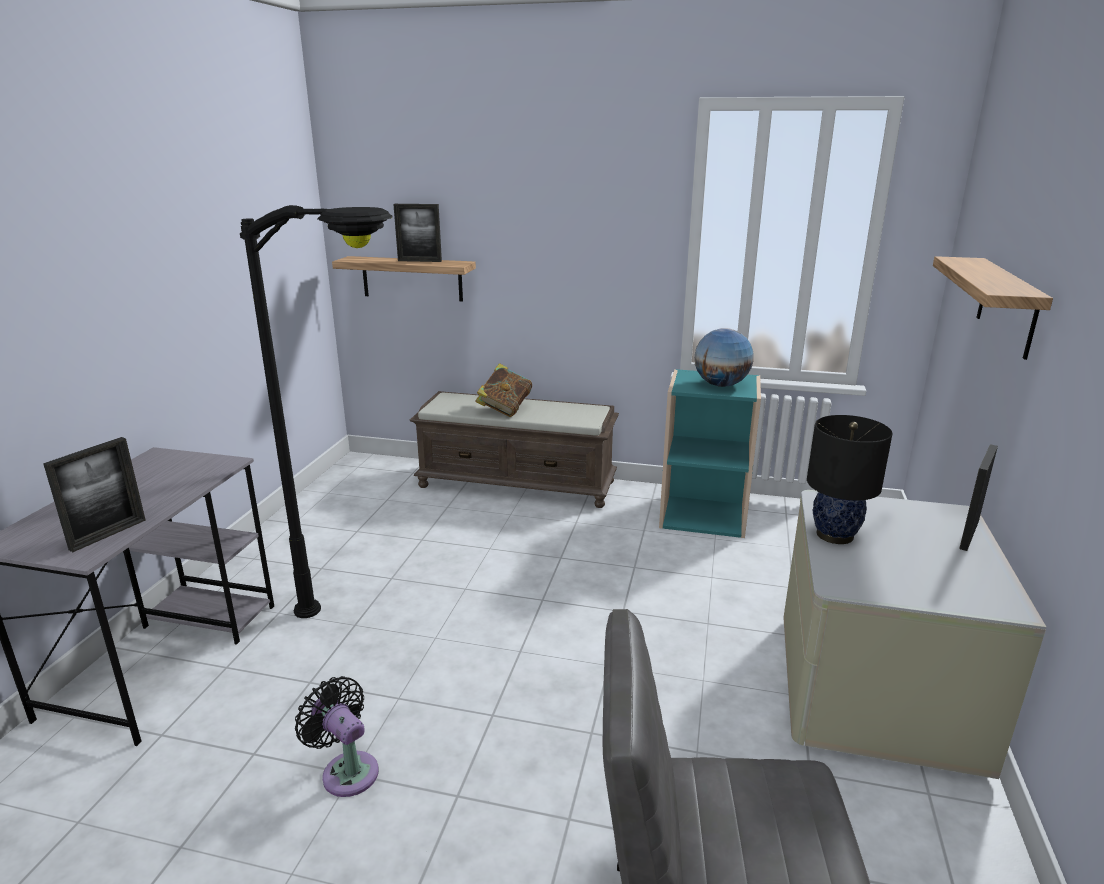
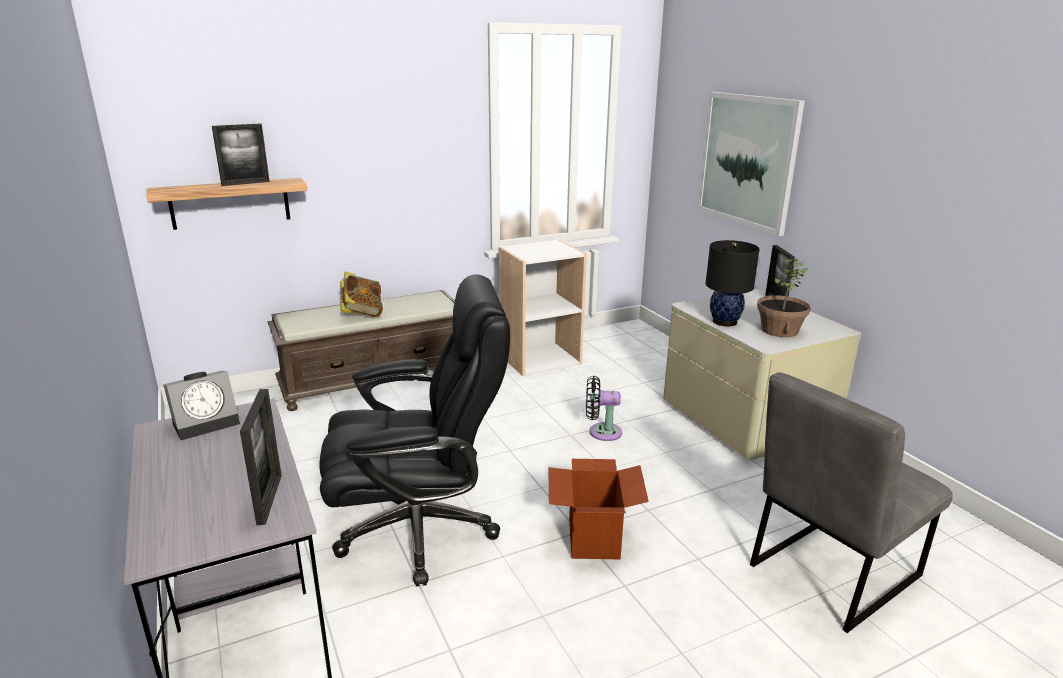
camera: 40 degrees left, 0 degrees up
black floor lamp [240,205,393,618] -> black office chair [320,274,510,587]
black fan [295,676,379,797] -> black fan moved to [586,376,622,441]
turquoise bookcase [659,369,761,538] -> white bookcase [499,240,587,376]
globe [694,328,754,387] -> none
shelf [933,256,1053,360] -> picture [697,92,805,236]
none -> alarm clock [163,371,240,440]
none -> cardboard box [548,459,649,559]
none -> potted plant [757,259,811,337]

